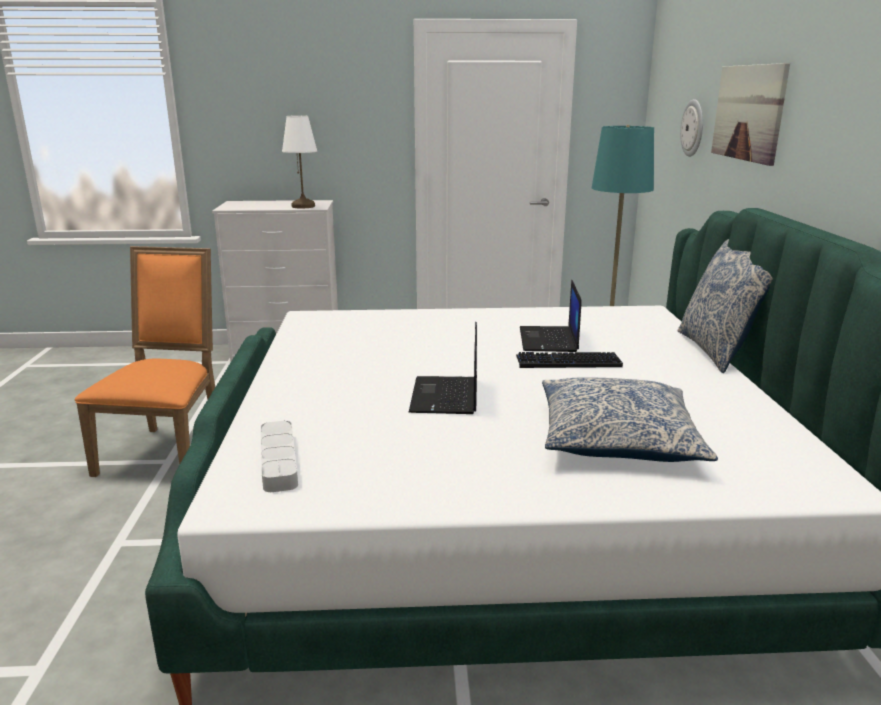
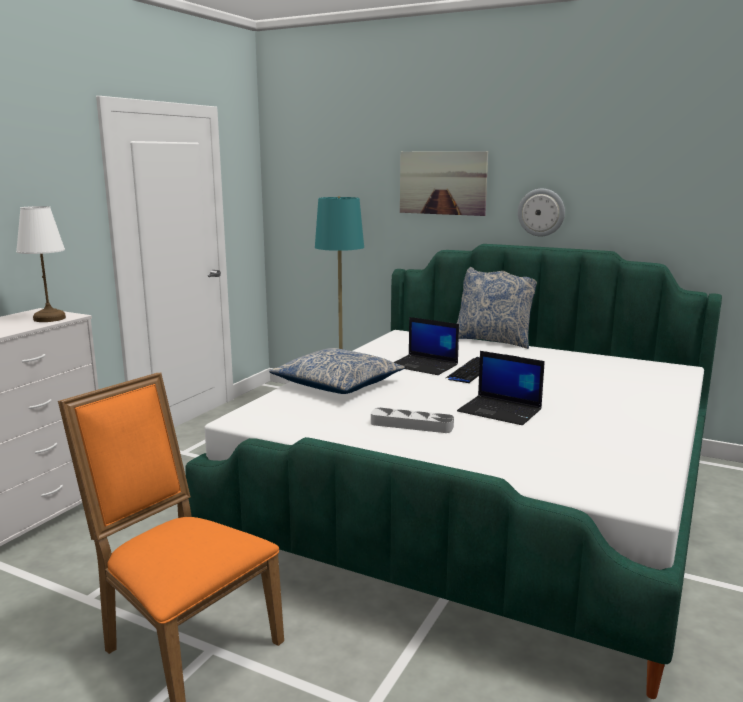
camera: 60 degrees left, 5 degrees down
grey tray [261,421,298,492] -> grey tray moved to [371,407,454,433]
pillow [542,377,718,462] -> pillow moved to [269,348,405,394]
wall clock [680,99,703,157] -> wall clock moved to [518,189,565,236]

